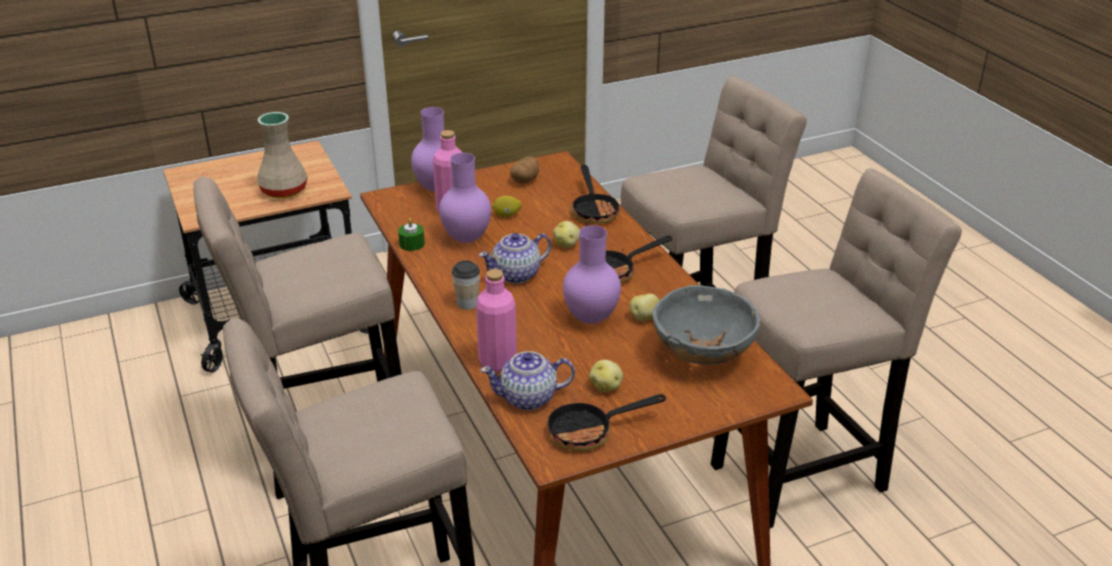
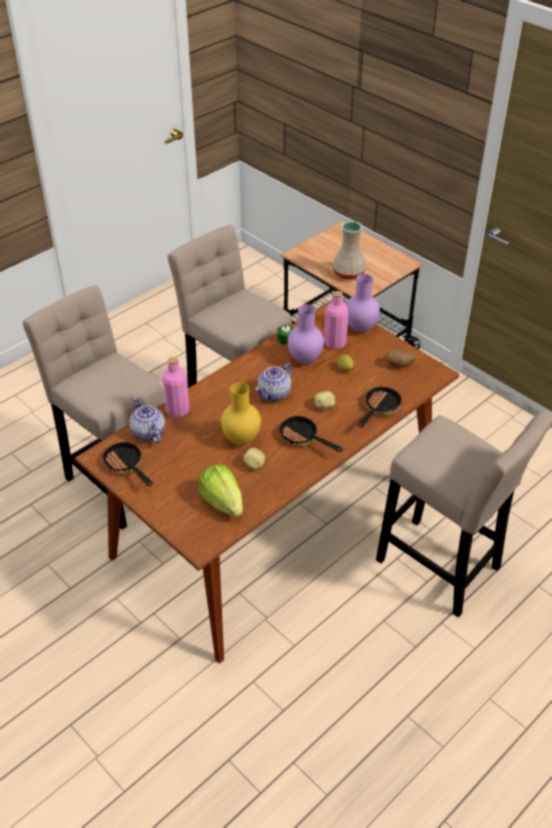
camera: 70 degrees right, 10 degrees up
cup [452,260,480,310] -> none
teapot [479,233,551,284] -> teapot turned 90 degrees counterclockwise [255,362,293,401]
purple vase [563,225,621,324] -> yellow vase [221,382,261,445]
frying pan [571,165,621,224] -> frying pan turned 150 degrees clockwise [358,384,402,427]
potato [589,360,623,392] -> none
grey bowl [652,285,761,365] -> lettuce [199,464,243,517]
beige stool [711,168,962,528] -> none

